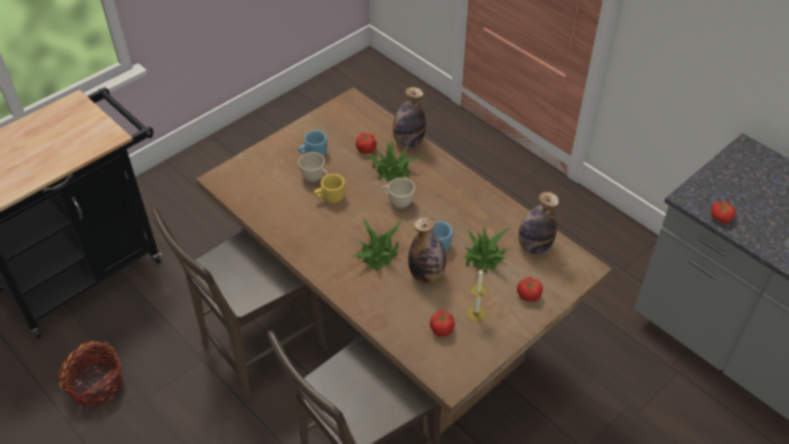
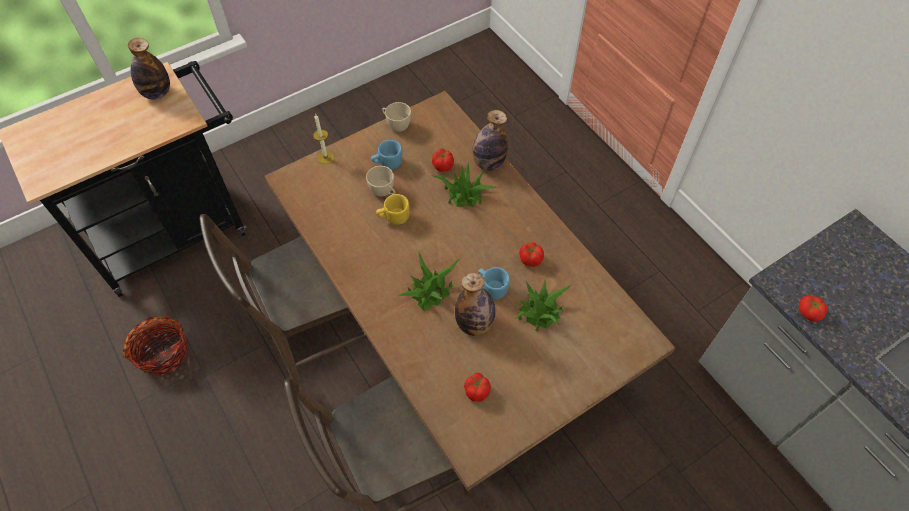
camera: 10 degrees right, 10 degrees up
beige cup [382,178,415,208] -> beige cup moved to [382,102,411,132]
candle [467,269,487,322] -> candle moved to [313,115,334,164]
tomato [517,277,543,302] -> tomato moved to [519,242,544,267]
bottle [518,192,559,254] -> bottle moved to [128,38,170,100]

